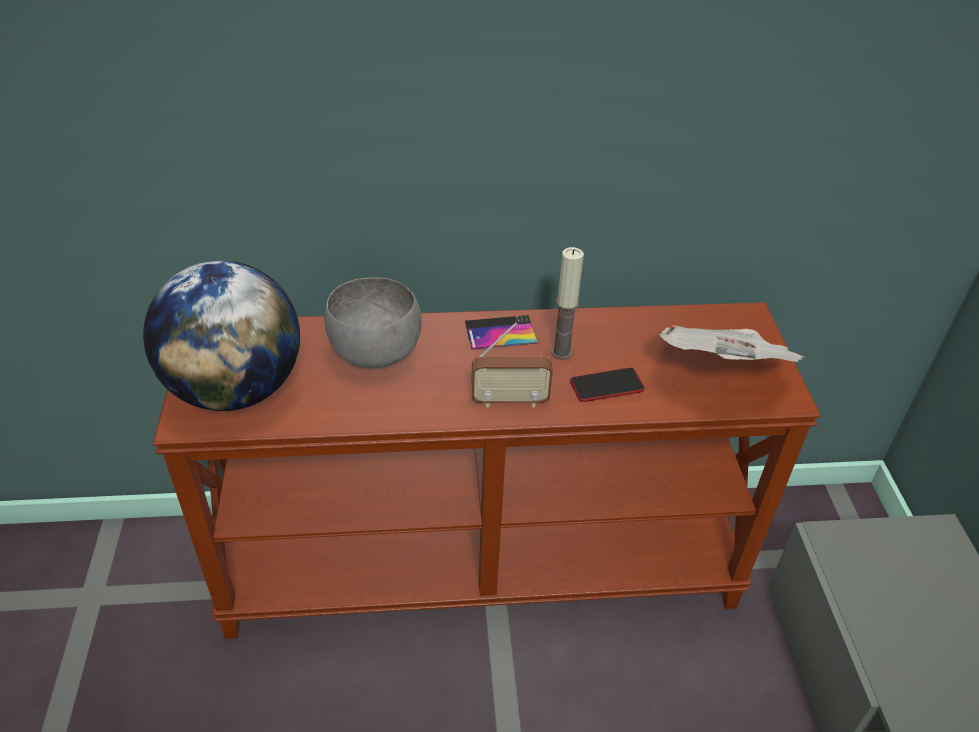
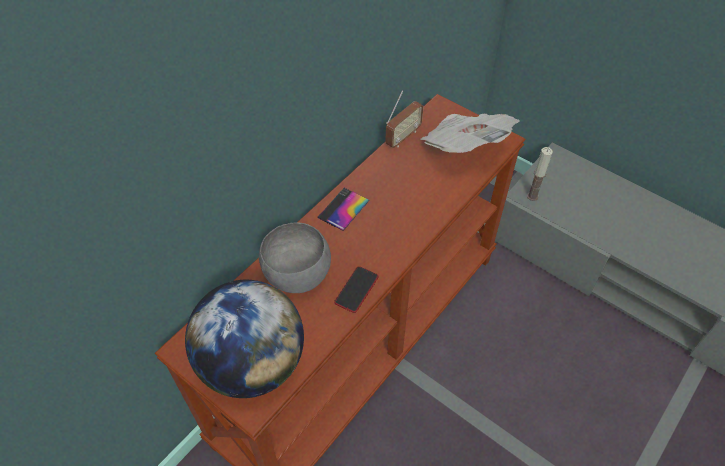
camera: 45 degrees left, 10 degrees up
radio [471,322,553,408] -> radio moved to [385,91,424,148]
candle [551,247,584,360] -> candle moved to [527,147,553,201]
phone [570,368,645,402] -> phone moved to [334,266,378,313]

